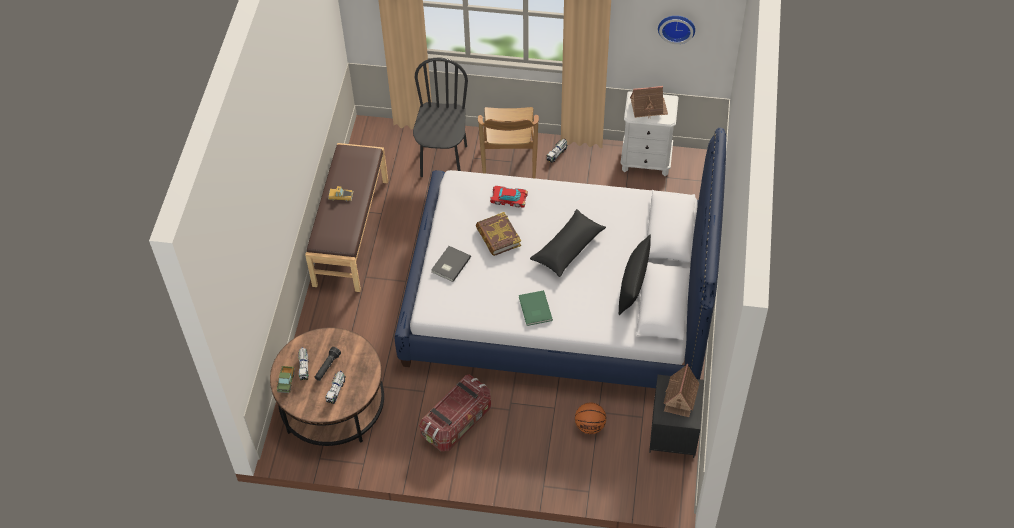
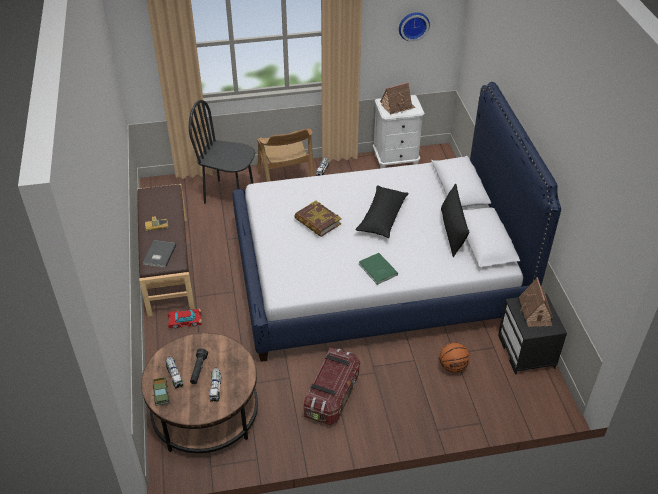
camera: 20 degrees left, 10 degrees down
black chair [413,58,468,177] -> black chair turned 60 degrees counterclockwise [189,100,255,204]
grey book [431,246,471,282] -> grey book moved to [143,240,176,268]
toy car [490,186,528,208] -> toy car moved to [168,309,202,329]

